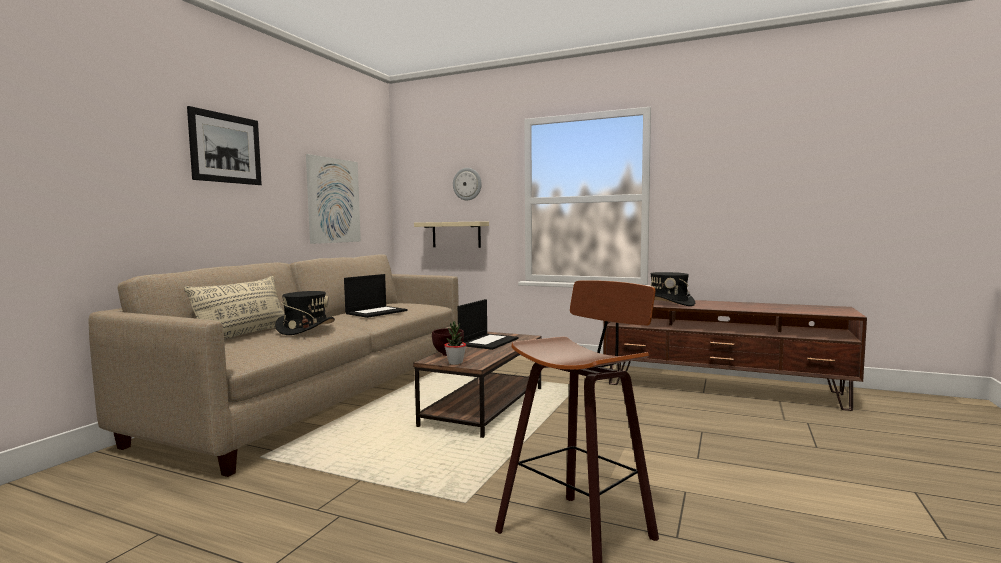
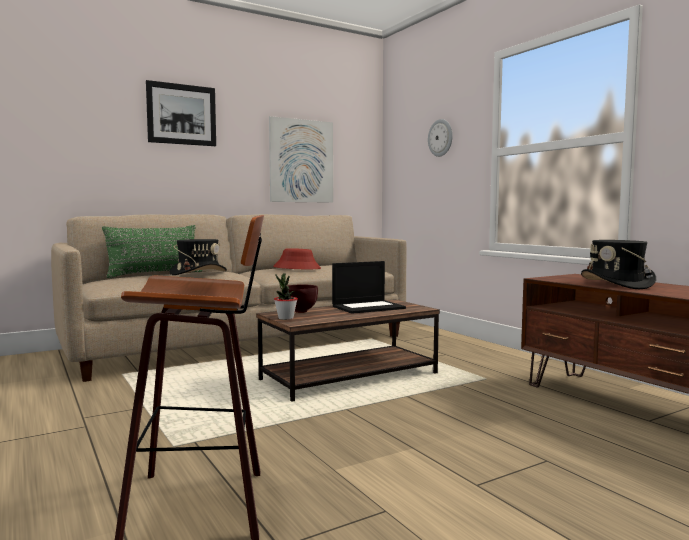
camera: 35 degrees right, 0 degrees up
beige pillow [184,276,285,340] -> green pillow [102,225,202,278]
laptop [344,274,408,318] -> red hat [273,248,321,269]
beige shelf [414,222,489,248] -> none

